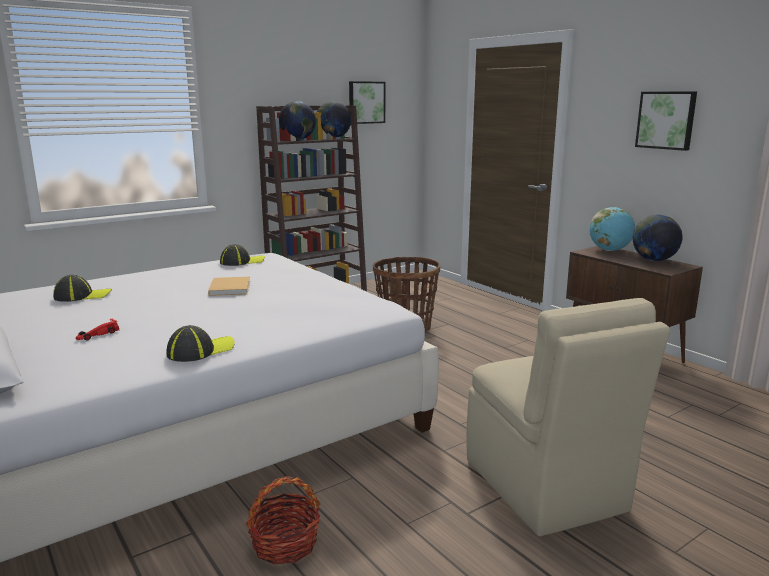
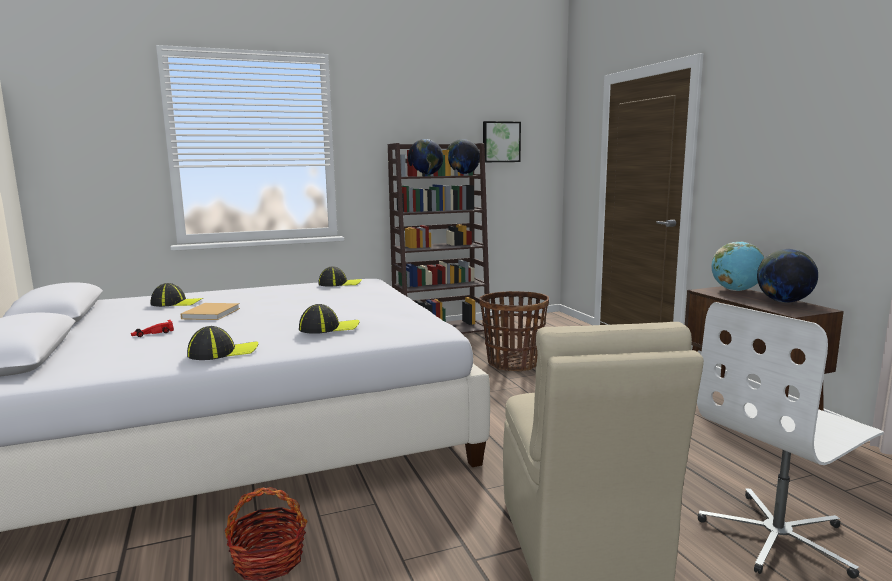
camera: 15 degrees right, 5 degrees down
beige book [208,276,250,296] -> beige book moved to [181,303,240,320]
picture [635,91,697,151] -> none
none -> cap [299,304,360,334]
none -> white office chair [697,302,884,579]

